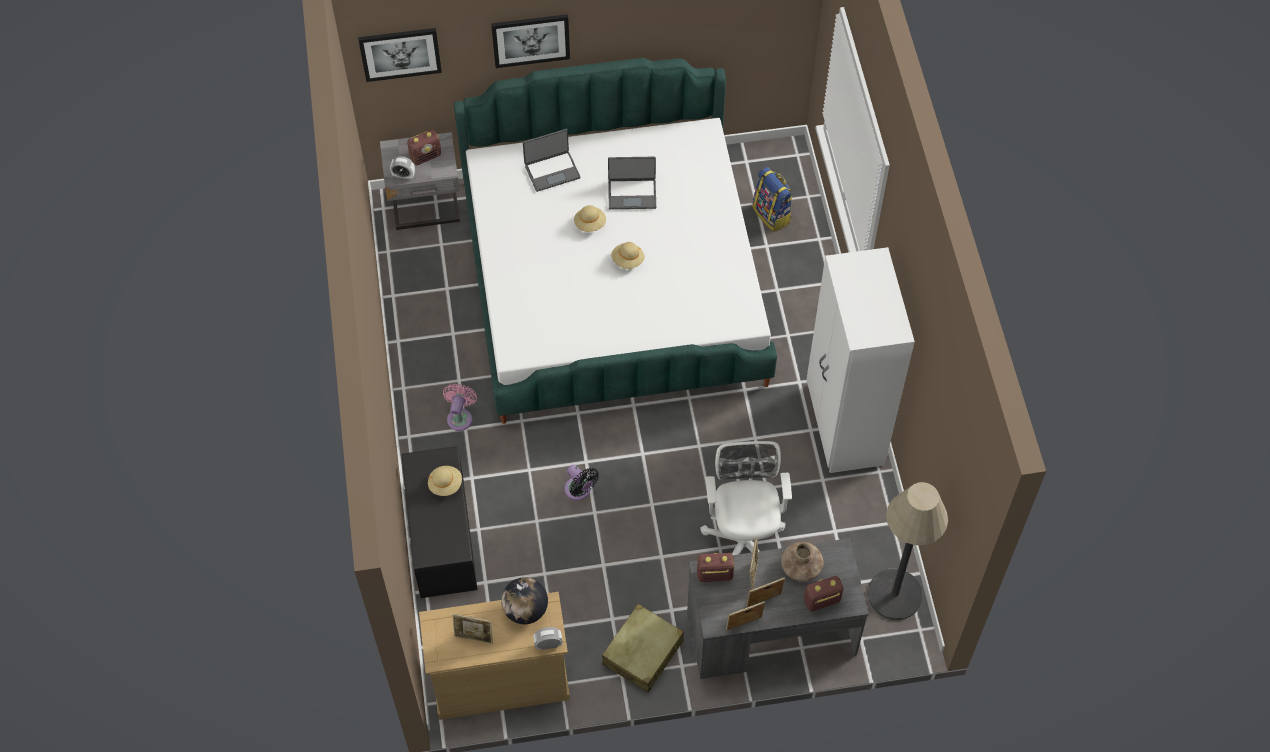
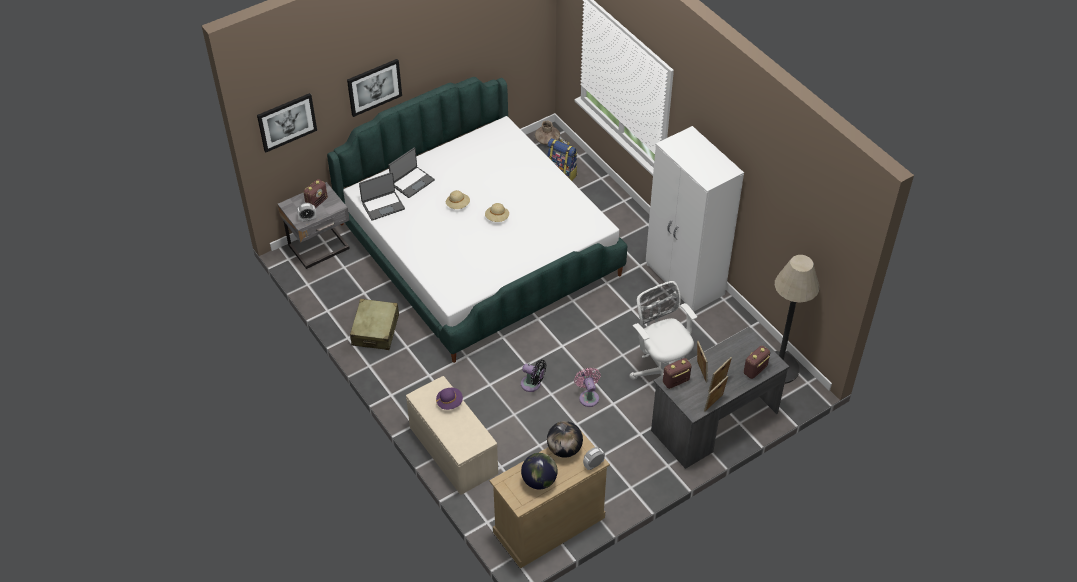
camera: 25 degrees left, 10 degrees down
black bench [401,446,478,598] -> beige bench [406,376,498,495]
beige hat [428,466,462,496] -> purple hat [436,388,463,410]
pink fan [443,384,477,431] -> pink fan moved to [574,367,601,407]
picture frame [453,614,493,644] -> globe [521,453,558,490]
beige suitcase [602,604,684,692] -> beige suitcase moved to [350,299,399,350]
laptop [608,157,656,209] -> laptop moved to [359,172,405,221]
brown vase [781,542,824,582] -> brown vase moved to [535,121,560,145]

